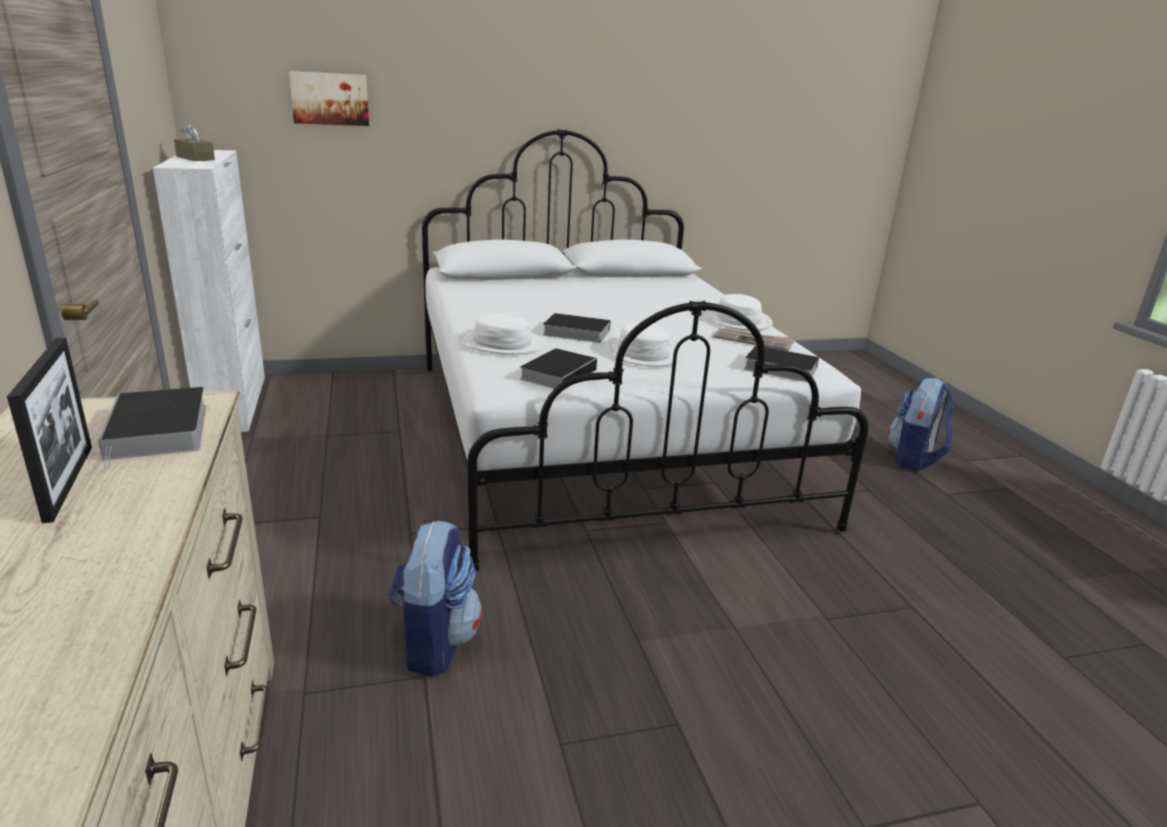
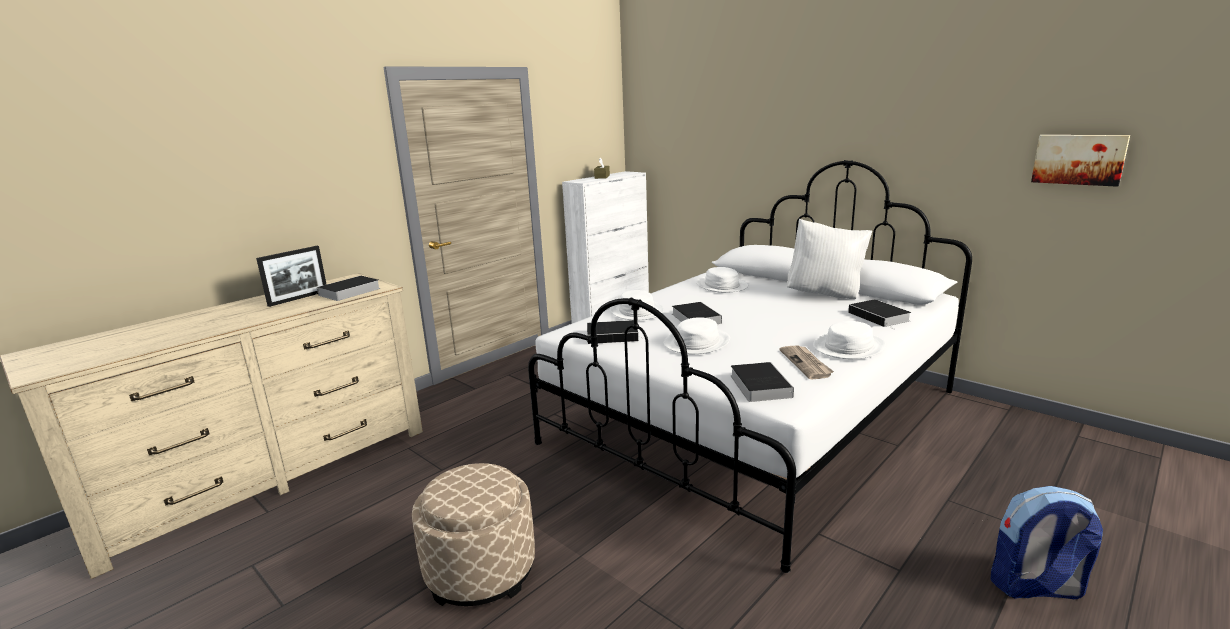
camera: 60 degrees right, 5 degrees down
picture [289,71,369,126] -> picture moved to [1031,135,1130,187]
backpack [389,520,482,677] -> none
none -> beige ottoman [412,463,535,606]
none -> white hat [697,267,748,293]
none -> white pillow [787,218,872,299]
none -> book [848,299,911,329]

